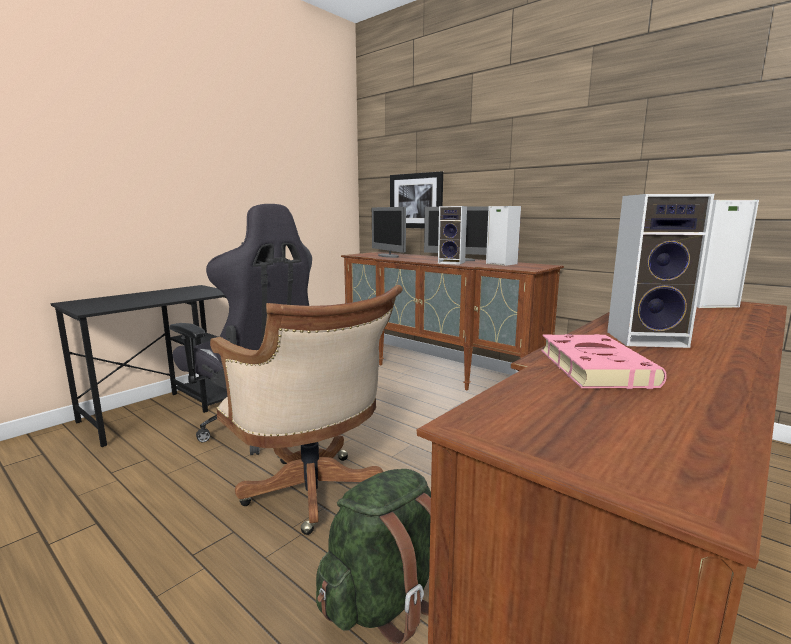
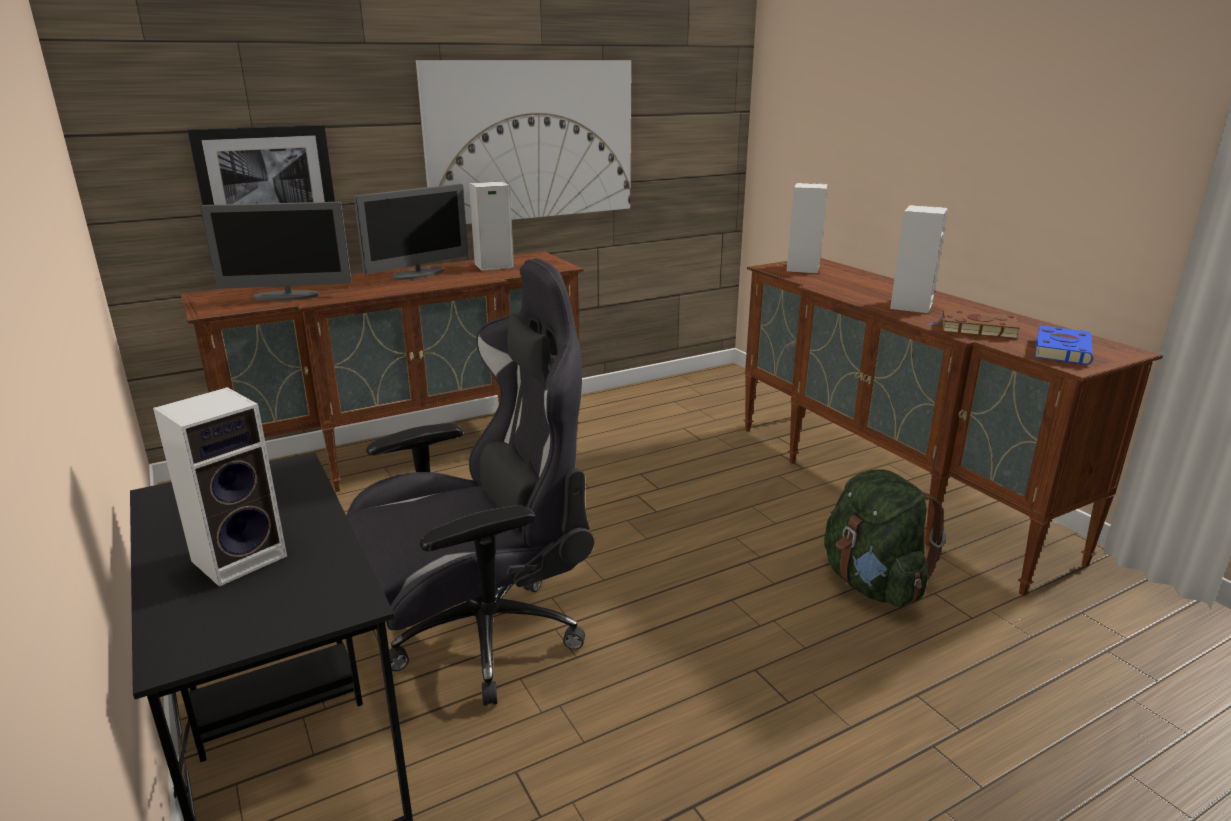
camera: 70 degrees left, 10 degrees up
office chair [210,285,403,535] -> none
speaker [438,206,467,265] -> speaker moved to [153,387,287,587]
pink book [541,334,667,389] -> brown book [927,309,1020,339]
none -> picture [416,60,631,224]
none -> blue book [1034,325,1093,365]

